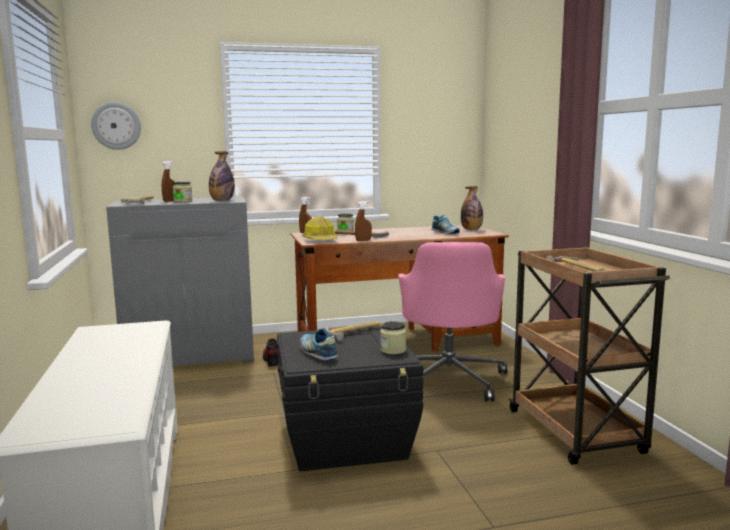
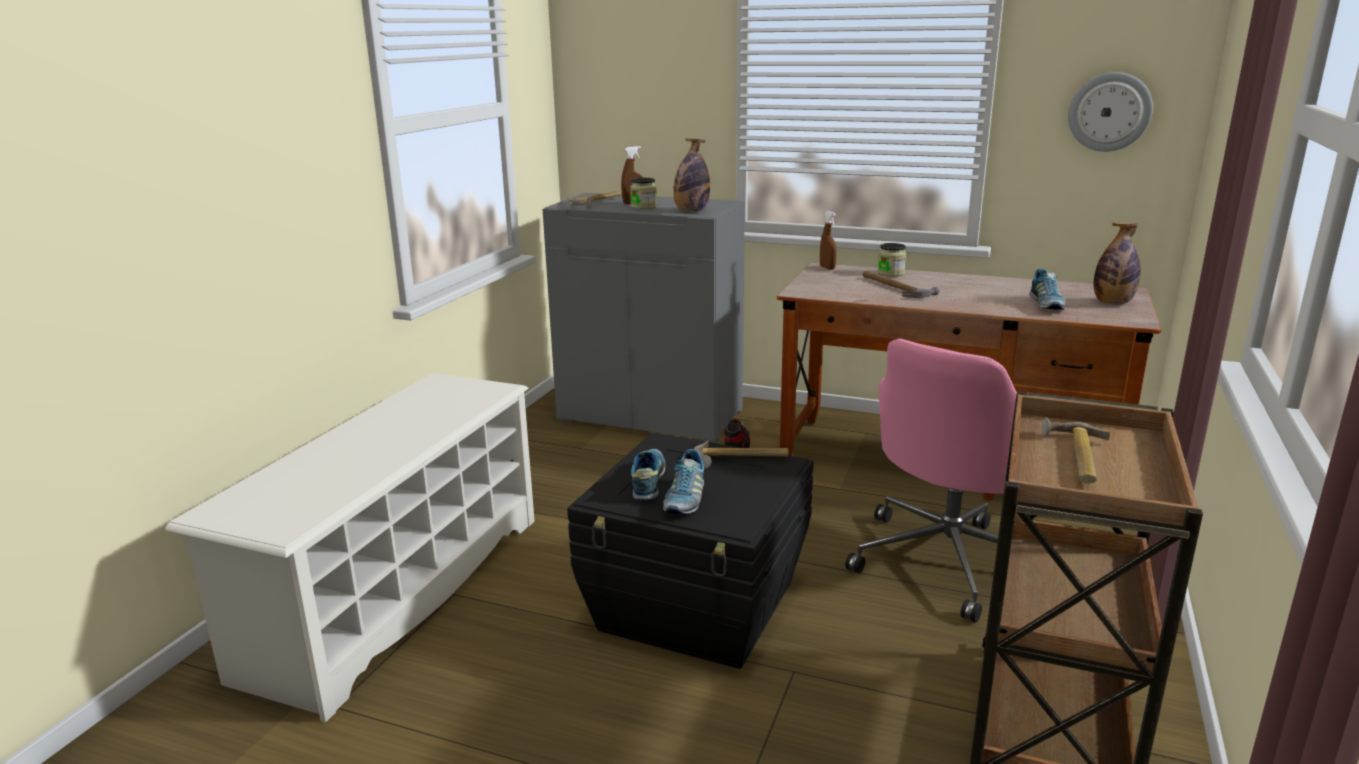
camera: 35 degrees right, 10 degrees up
wall clock [91,102,141,150] -> wall clock moved to [1068,72,1153,152]
hard hat [302,216,337,240] -> none
brown spray bottle [355,201,372,241] -> none
jar [380,321,406,355] -> none
none -> shoe [663,449,704,514]

